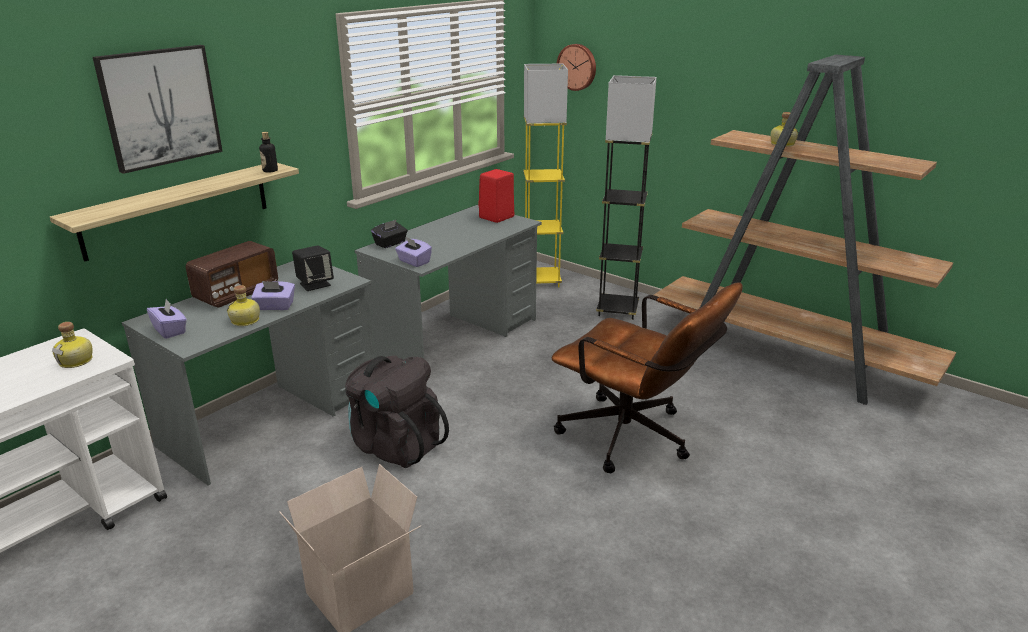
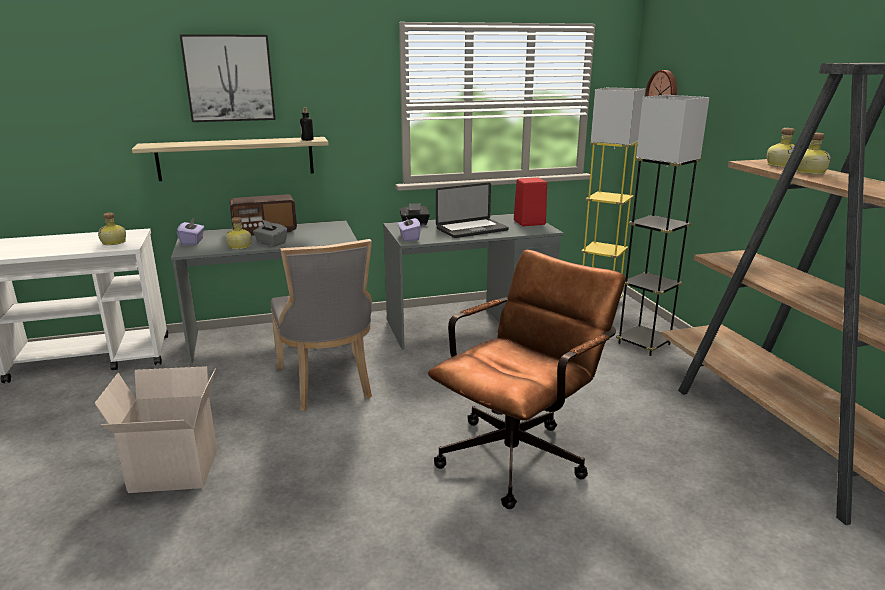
camera: 35 degrees right, 5 degrees down
purple tissue box [251,281,295,310] -> grey tissue box [253,220,287,247]
black speaker [292,245,334,291] -> none
black backpack [345,356,449,468] -> grey chair [271,239,372,411]
brown office chair [551,282,743,473] -> brown office chair turned 120 degrees counterclockwise [428,250,626,509]
none -> laptop [436,183,509,238]
none -> bottle [767,128,795,167]

